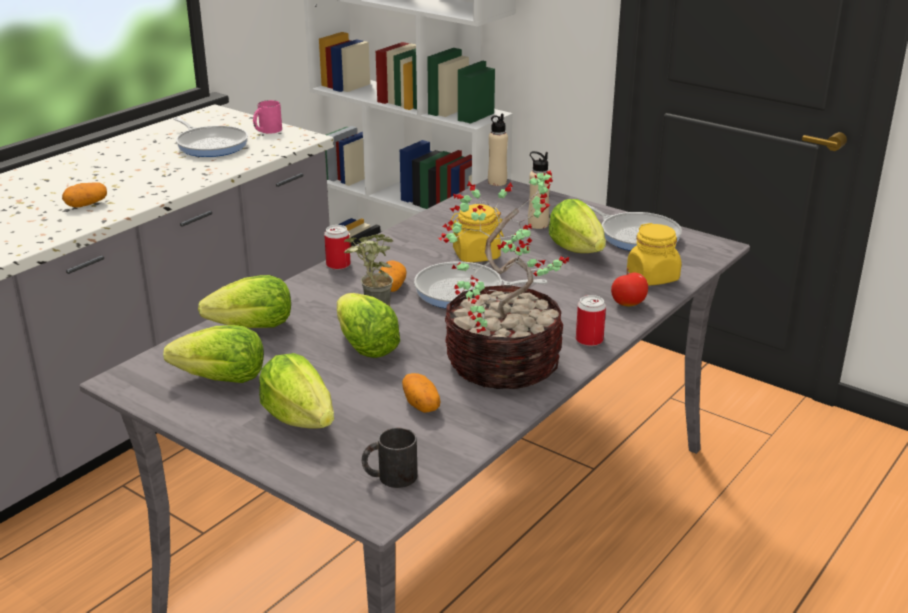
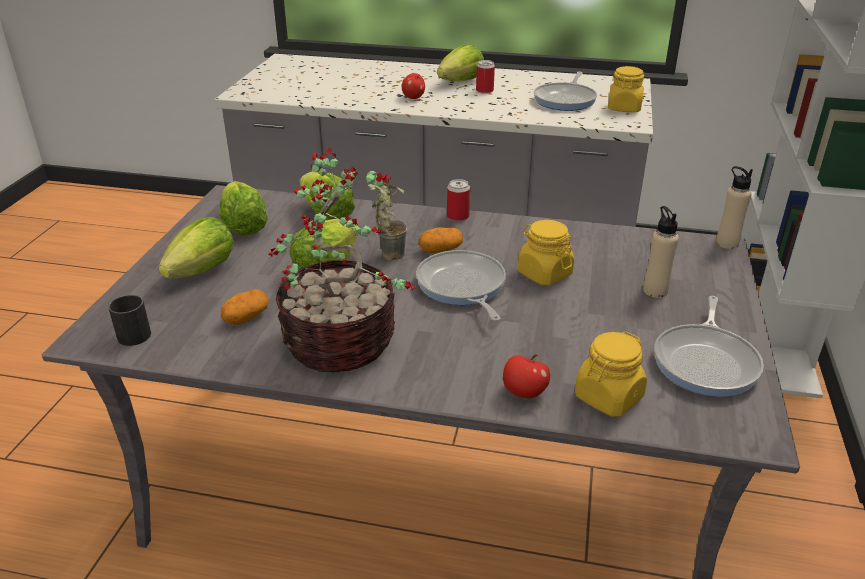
camera: 65 degrees right, 5 degrees up
potato [62,182,107,208] -> apple [402,73,425,99]
pink mug [253,100,282,134] -> yellow jar [608,66,644,112]
lettuce [549,199,606,253] -> lettuce moved to [437,44,484,81]
can [576,295,606,346] -> can moved to [476,60,495,94]

